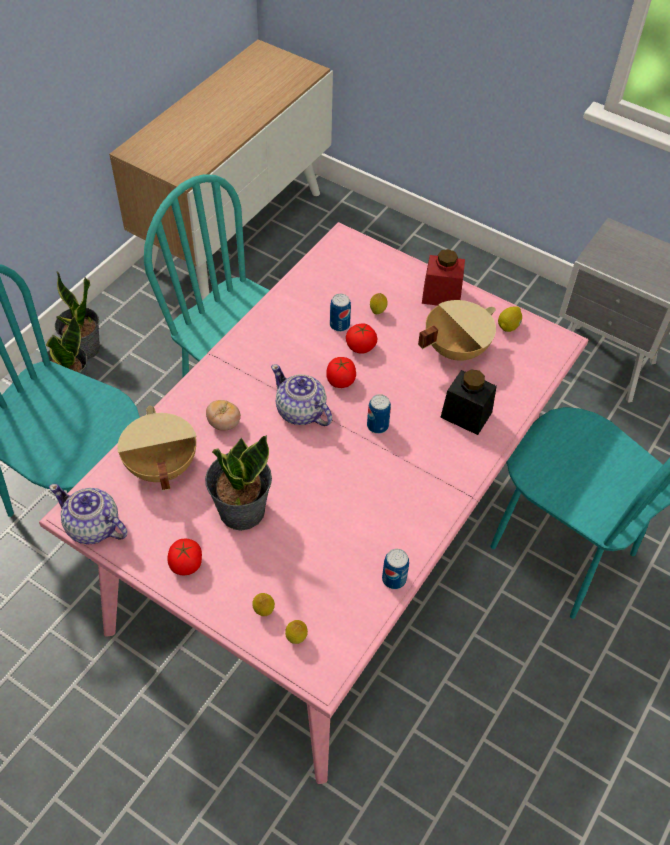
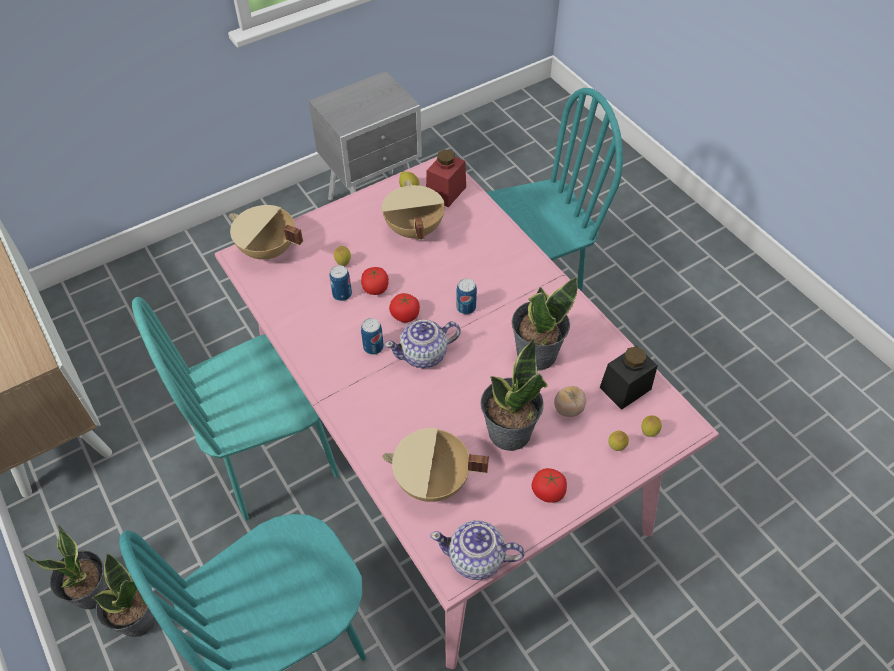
camera: 65 degrees left, 0 degrees up
teapot [49,484,128,544] -> teapot turned 45 degrees clockwise [430,520,525,580]
tomato [206,400,241,431] -> tomato moved to [554,386,586,417]
can [382,549,409,589] -> can moved to [361,318,384,355]
red jar [422,249,465,306] -> red jar moved to [426,150,466,207]
black jar [440,369,497,435] -> black jar moved to [600,345,658,410]
none -> beige cooking pot [229,205,303,260]
none -> potted plant [512,276,578,371]

